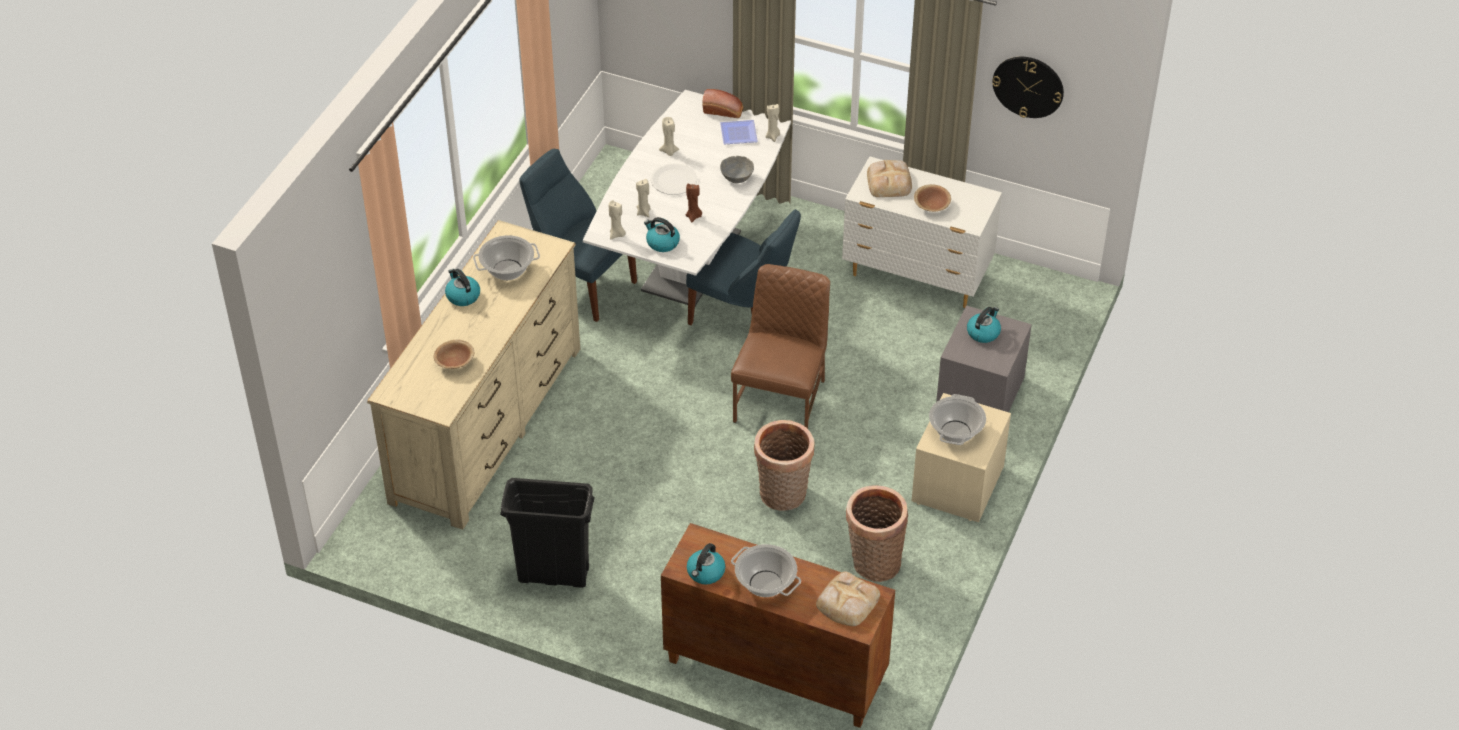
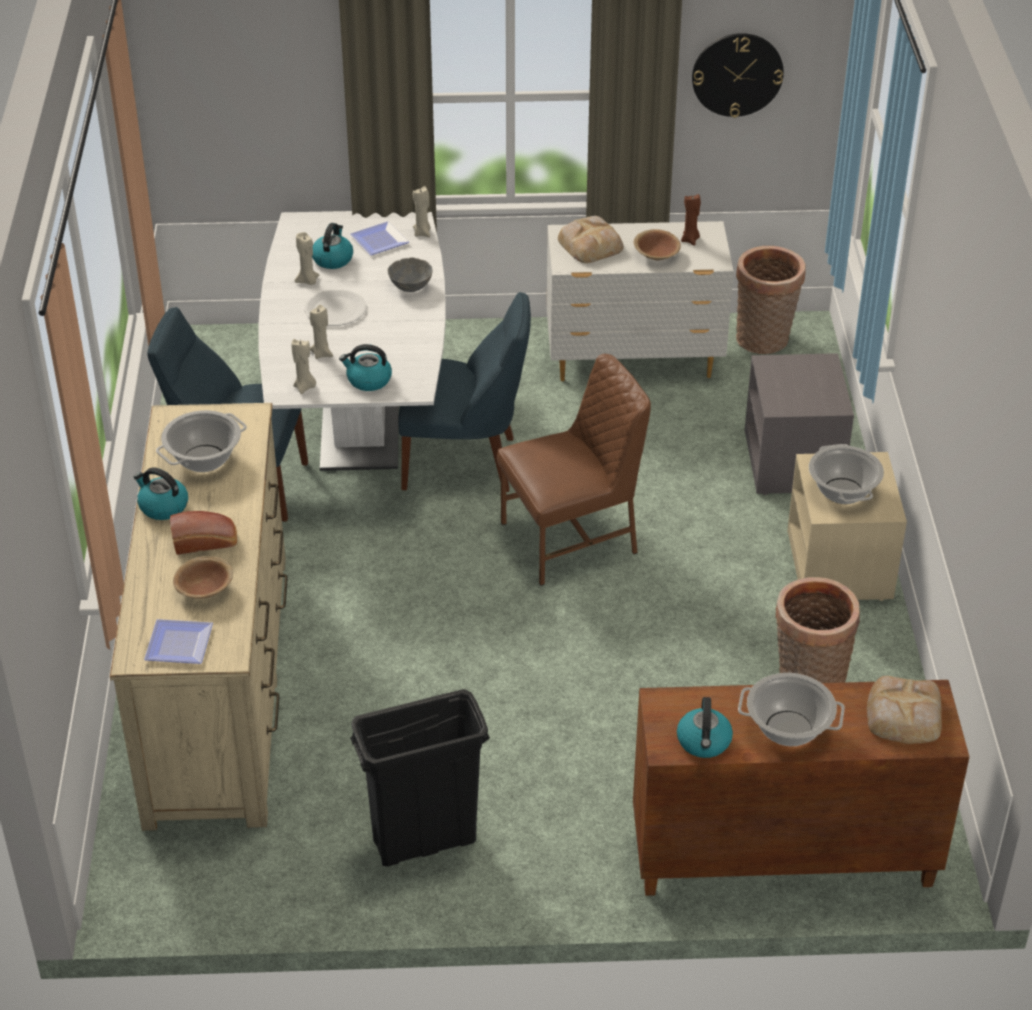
camera: 25 degrees left, 5 degrees down
brown candle [686,184,702,223] -> brown candle moved to [681,194,701,245]
bread [702,89,743,118] -> bread moved to [170,511,237,555]
brown chair [731,264,830,429] -> brown chair turned 75 degrees clockwise [497,354,651,586]
basket [754,420,815,511] -> basket moved to [736,246,806,354]
kettle [967,307,1001,343] -> kettle moved to [312,223,353,269]
none -> plate [144,619,213,664]

